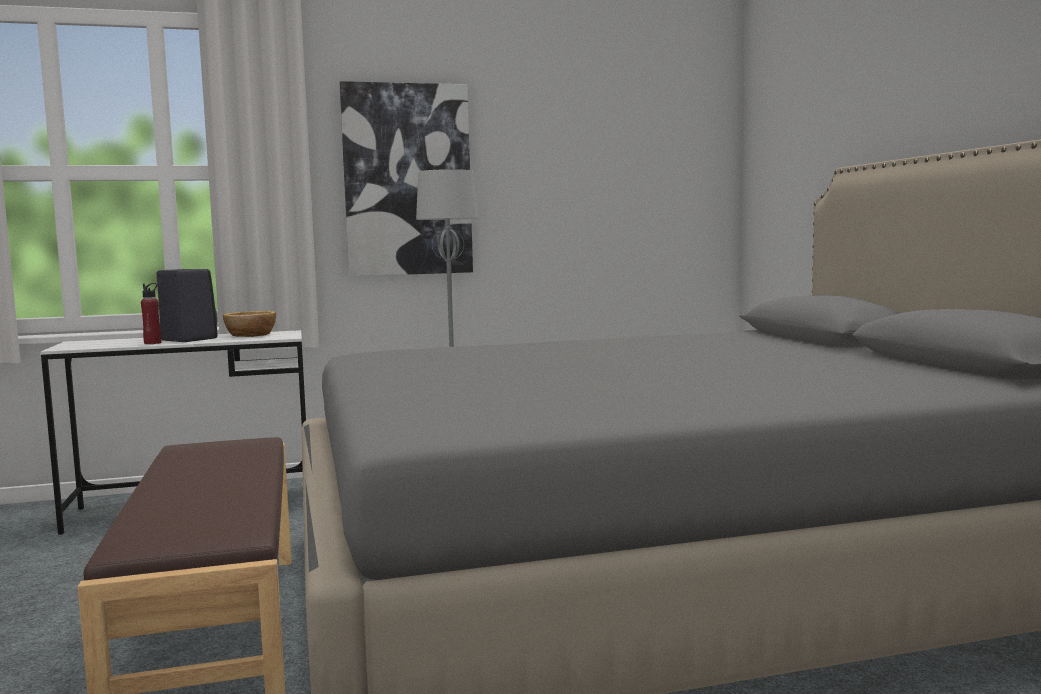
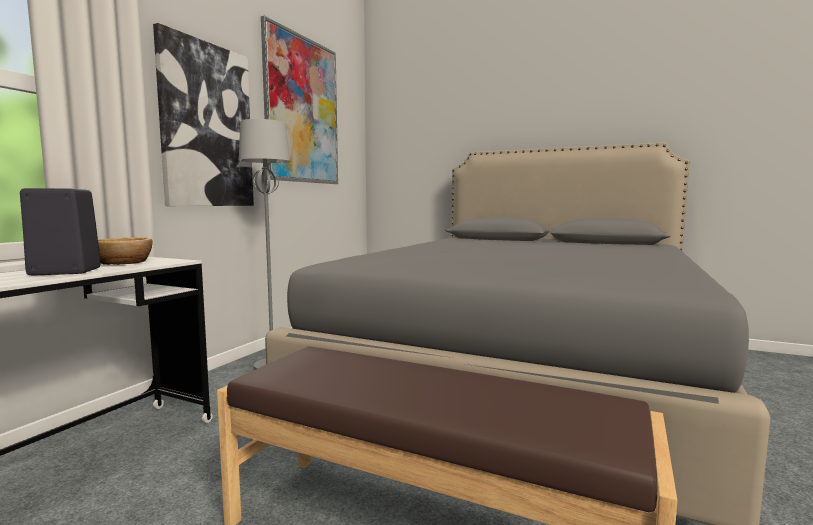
camera: 50 degrees left, 0 degrees up
red bottle [141,283,161,344] -> none
none -> picture [261,16,338,184]

